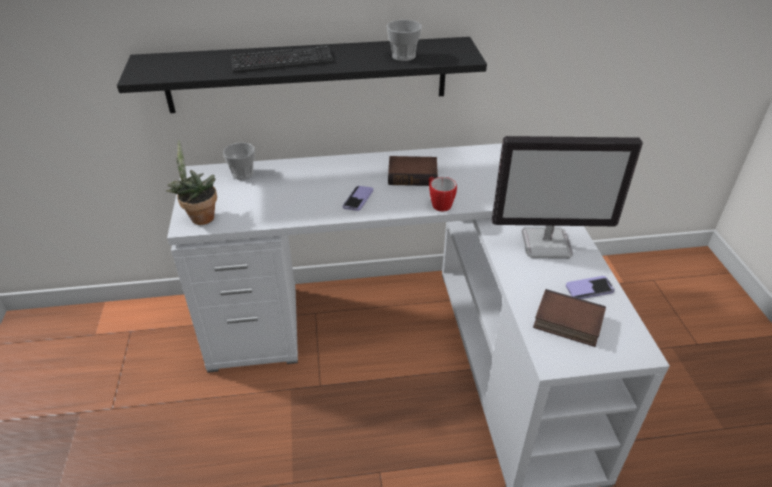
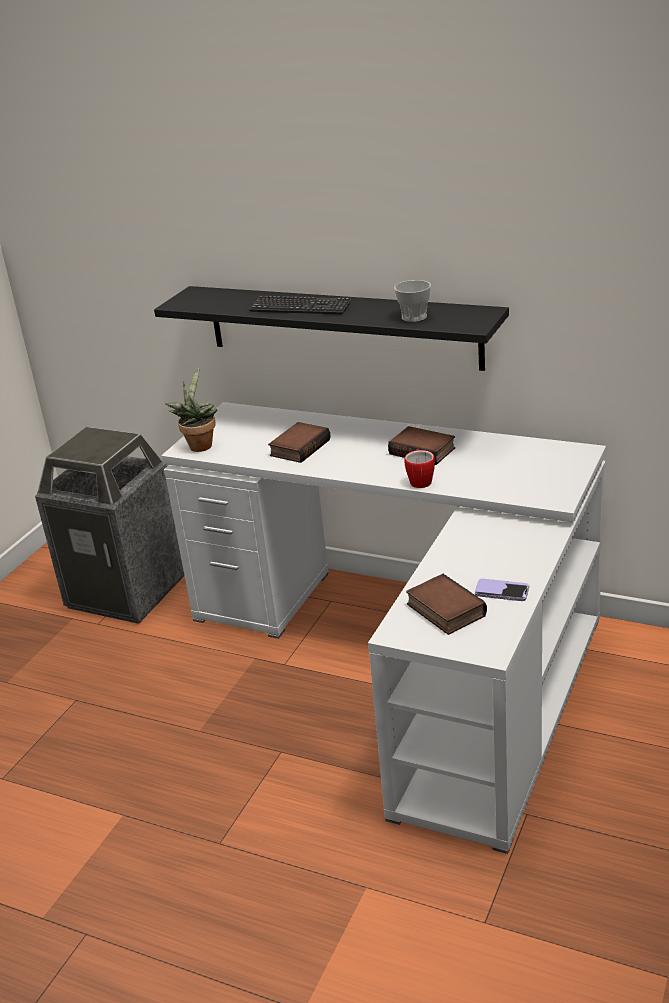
camera: 35 degrees right, 10 degrees down
cup [223,142,255,180] -> none
phone [343,186,373,211] -> none
monitor [492,136,643,259] -> none
none -> trash can [35,427,184,624]
none -> book [268,422,331,463]

